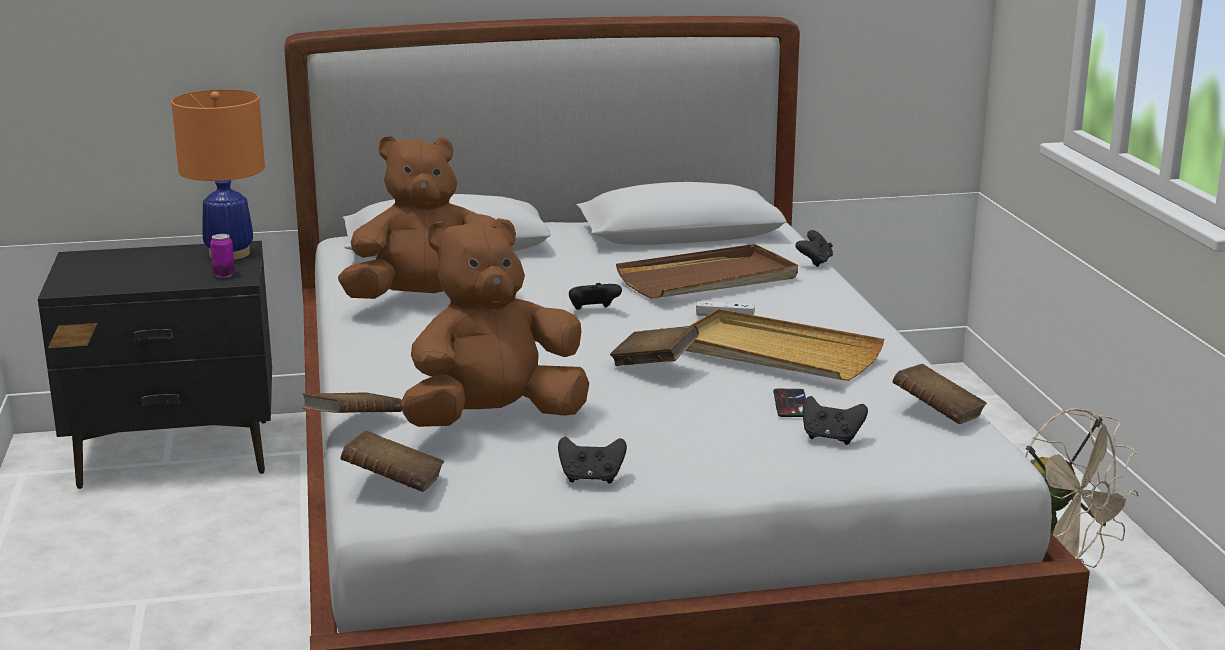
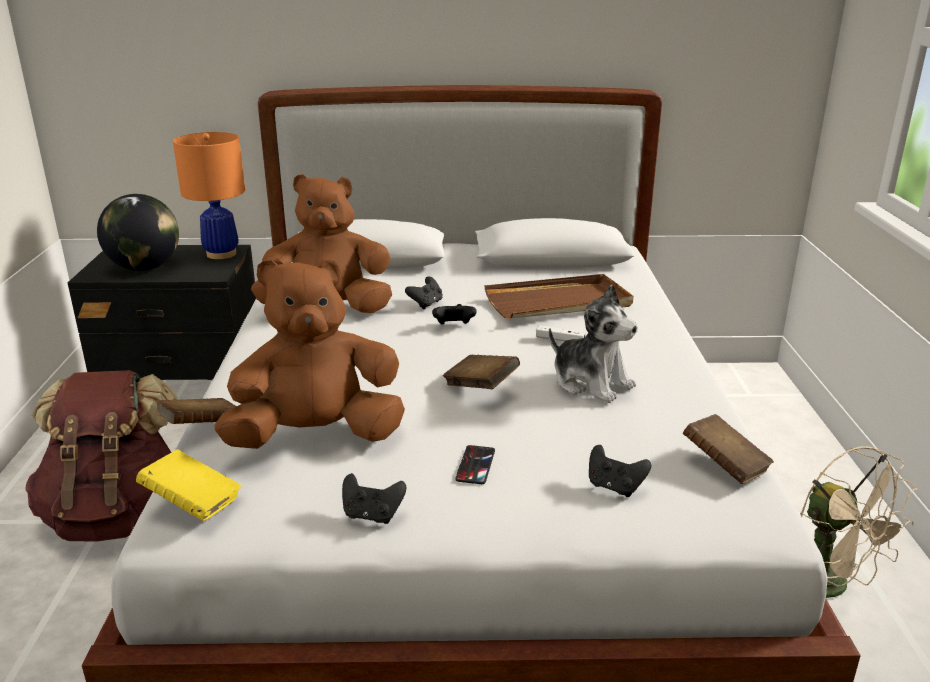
camera: 10 degrees right, 5 degrees up
can [210,234,235,278] -> none
brown book [340,430,444,492] -> yellow book [136,450,241,521]
beige tray [685,309,884,381] -> plush toy [549,285,638,403]
phone [773,389,806,417] -> phone moved to [455,445,495,484]
black game controller [795,230,833,267] -> black game controller moved to [405,277,443,309]
none -> brown backpack [25,370,178,541]
none -> globe [97,194,179,271]

